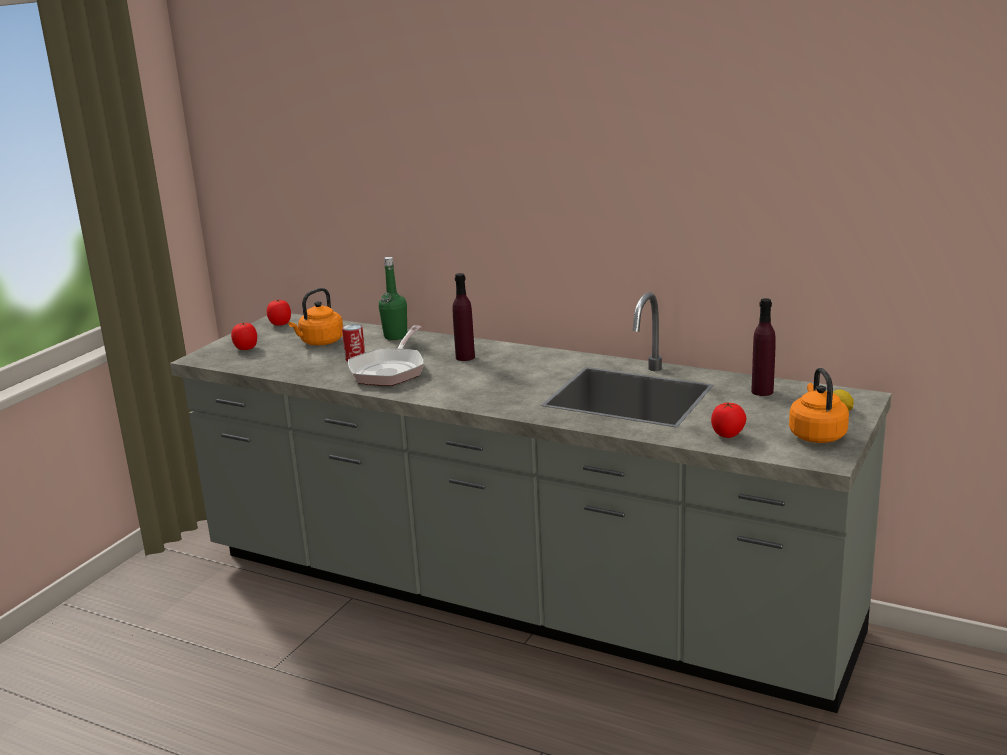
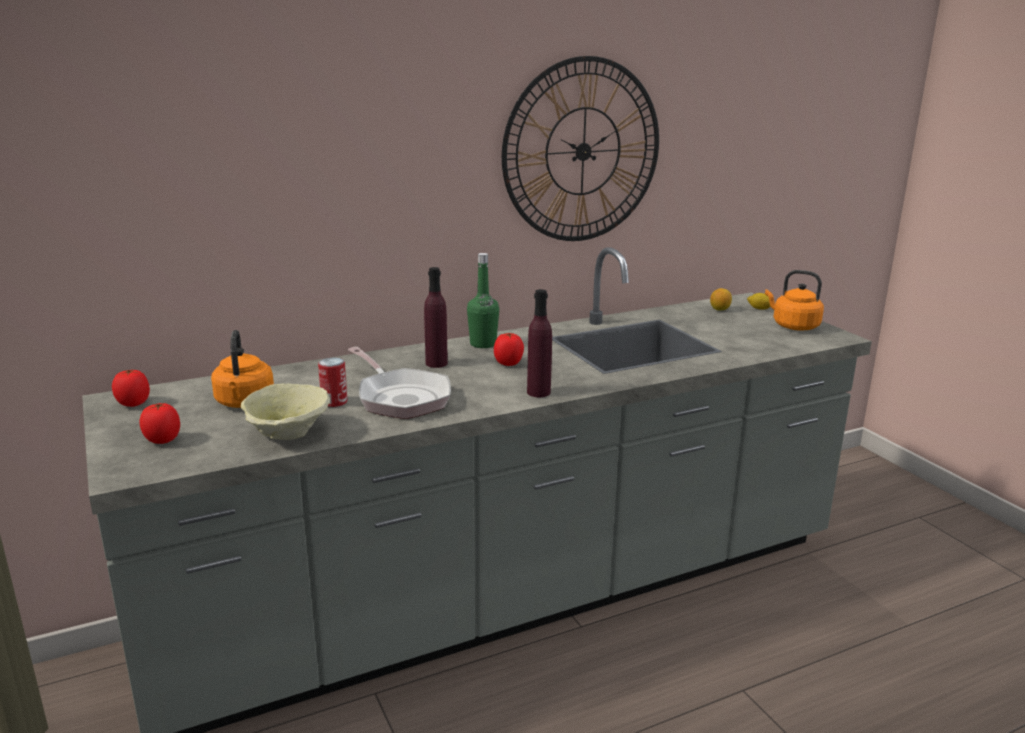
camera: 55 degrees left, 0 degrees up
green bottle [379,257,407,340] -> green bottle moved to [467,253,499,348]
tomato [711,403,746,438] -> tomato moved to [494,333,524,366]
purple bottle [751,298,776,396] -> purple bottle moved to [527,289,552,397]
none -> beige bowl [241,383,330,440]
none -> wall clock [502,56,659,241]
none -> lemon [710,288,732,311]

